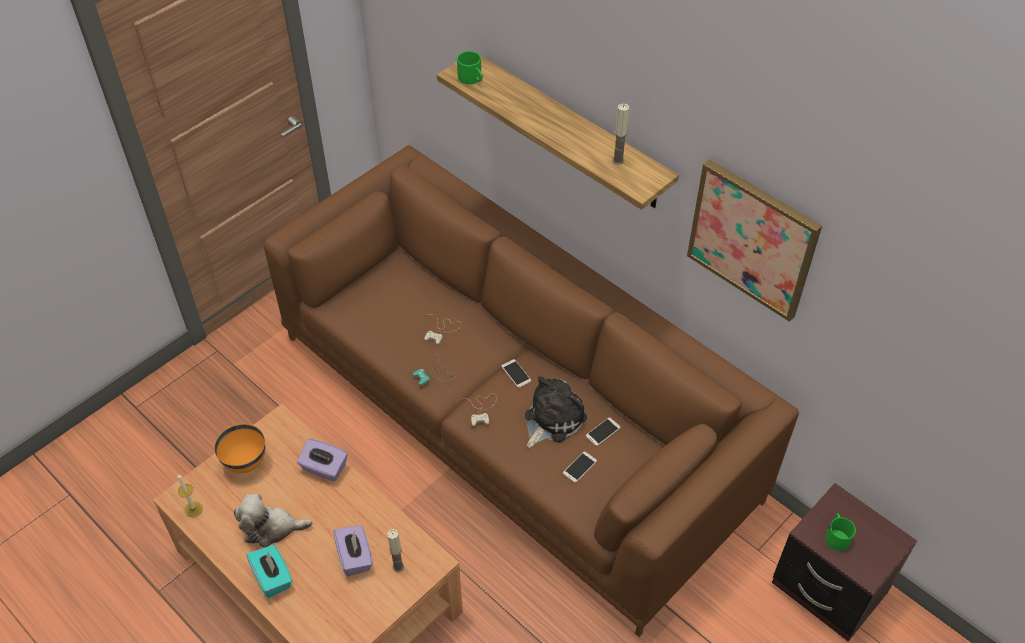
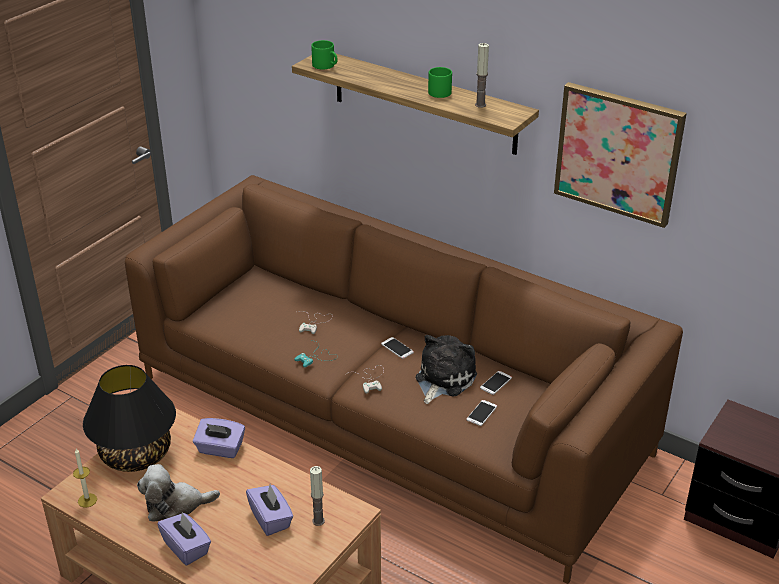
camera: 10 degrees left, 15 degrees down
orange bowl [214,423,265,473] -> black table lamp [83,365,176,472]
turquoise tissue box [246,545,292,598] -> purple tissue box [157,512,211,565]
green mug [825,513,856,551] -> green mug moved to [428,67,452,98]

